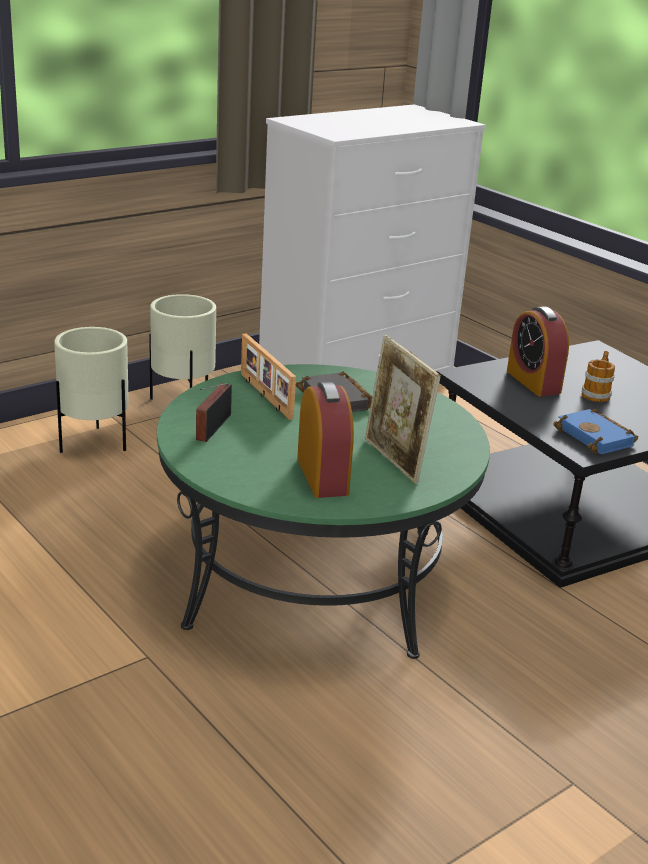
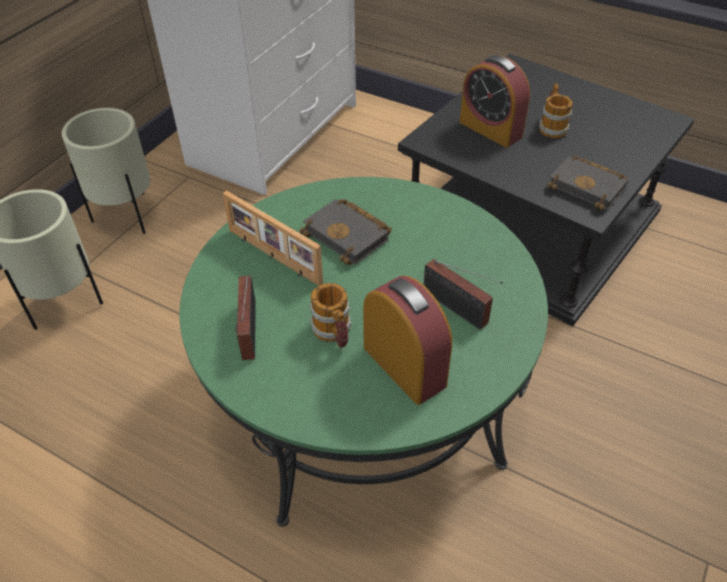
camera: 20 degrees left, 20 degrees up
picture frame [365,335,441,484] -> radio [424,259,503,330]
blue book [554,408,638,454] -> black book [548,156,628,210]
none -> mug [309,283,352,348]

